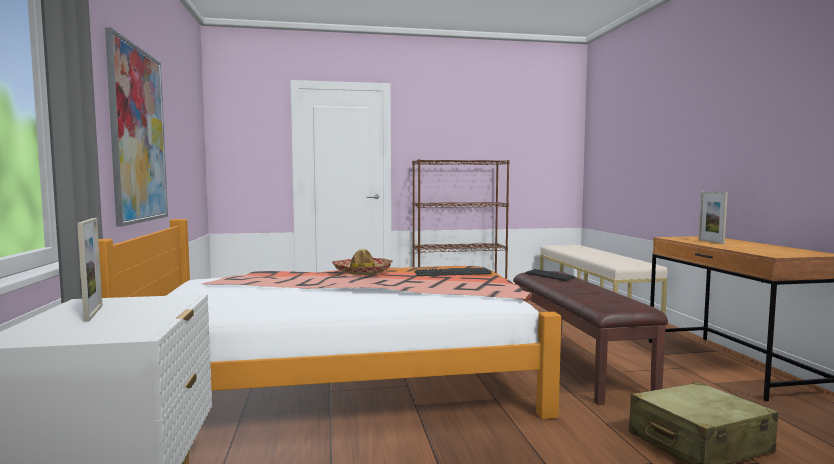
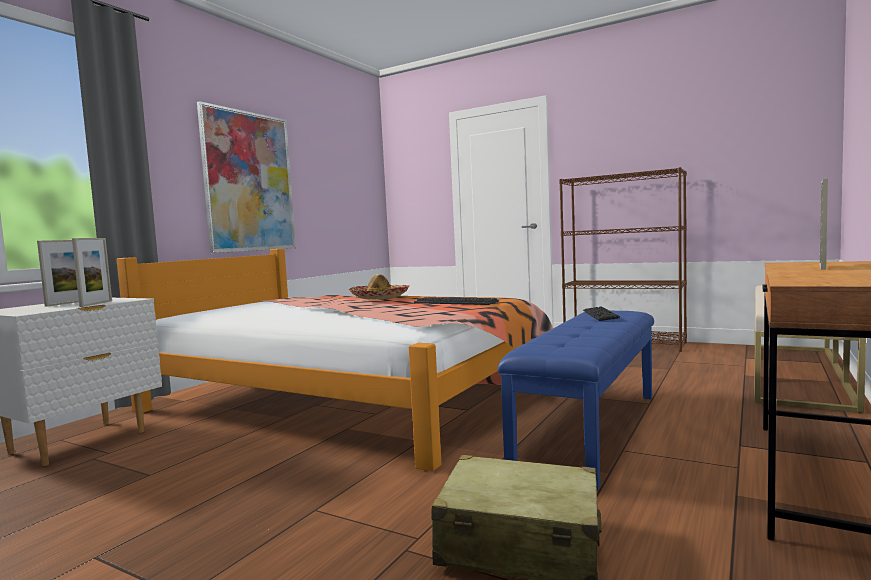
camera: 40 degrees right, 0 degrees up
brown bench [513,271,668,405] -> blue bench [497,310,654,491]
none -> picture frame [72,238,112,307]

